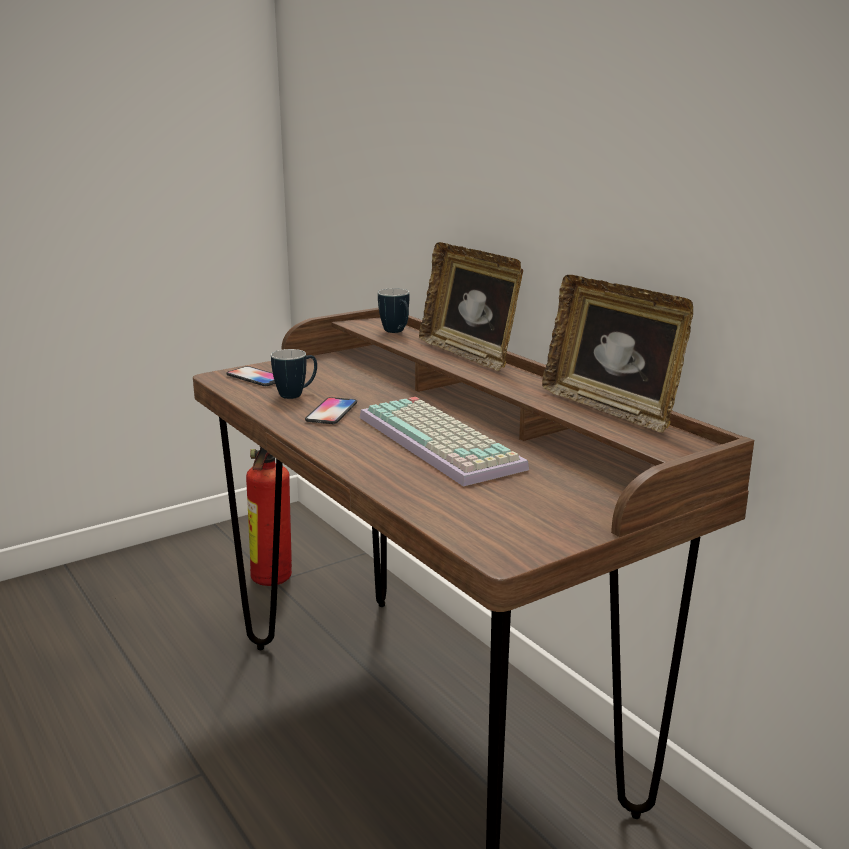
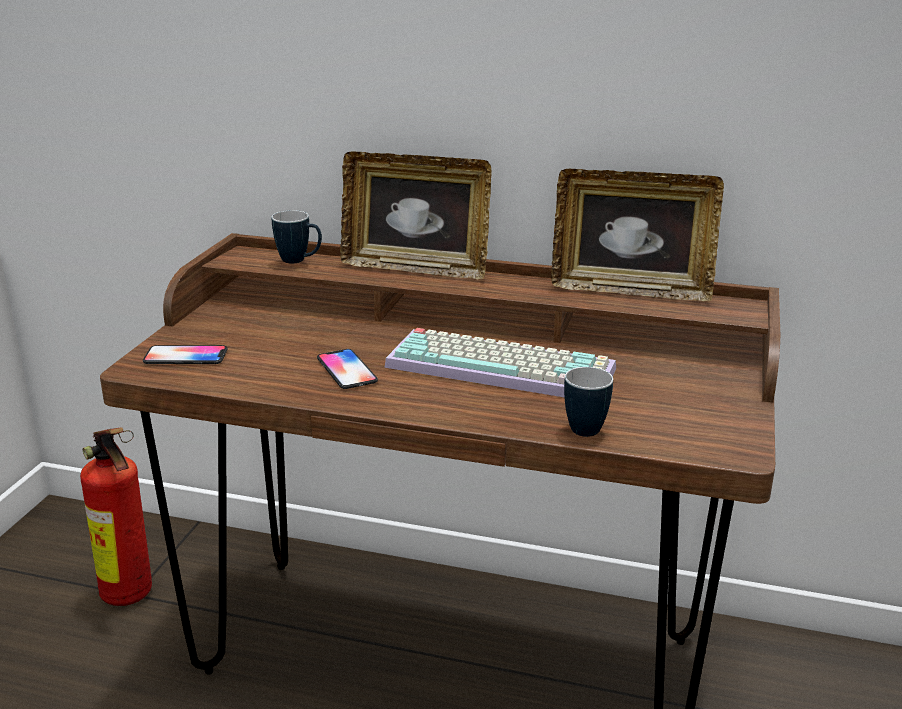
camera: 40 degrees left, 5 degrees up
mug [271,349,317,399] -> mug moved to [564,367,613,437]

